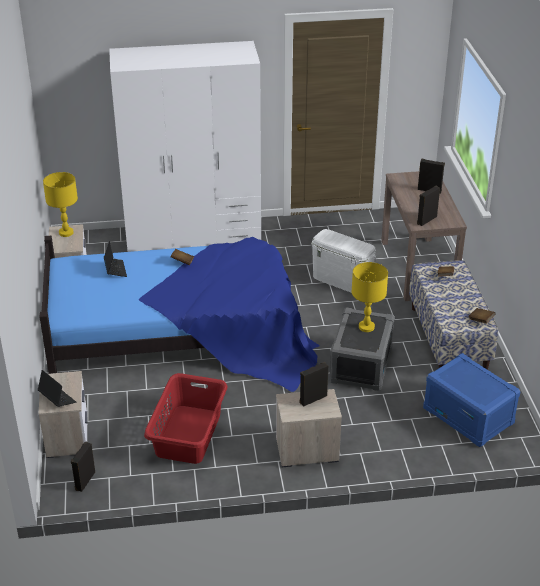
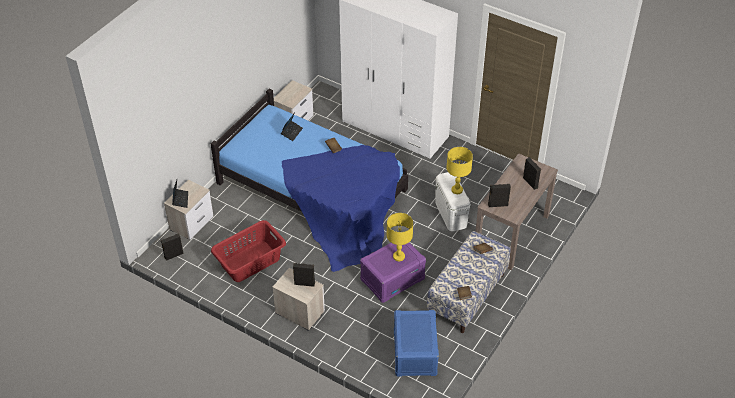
camera: 40 degrees right, 10 degrees up
yellow table lamp [43,172,78,237] -> yellow table lamp moved to [446,147,473,194]
grey storage box [329,307,395,391] -> purple storage box [360,242,426,303]

